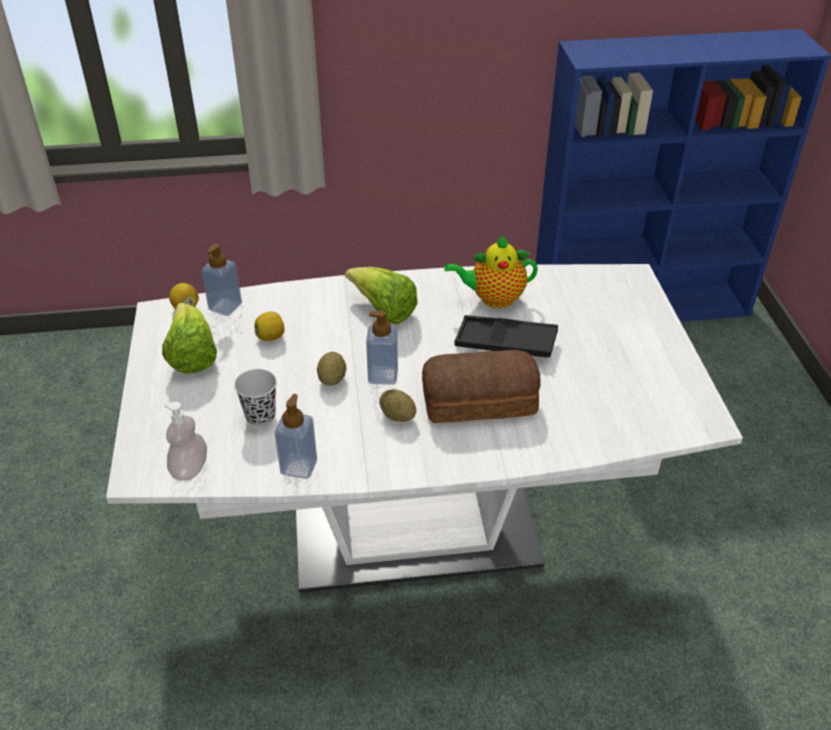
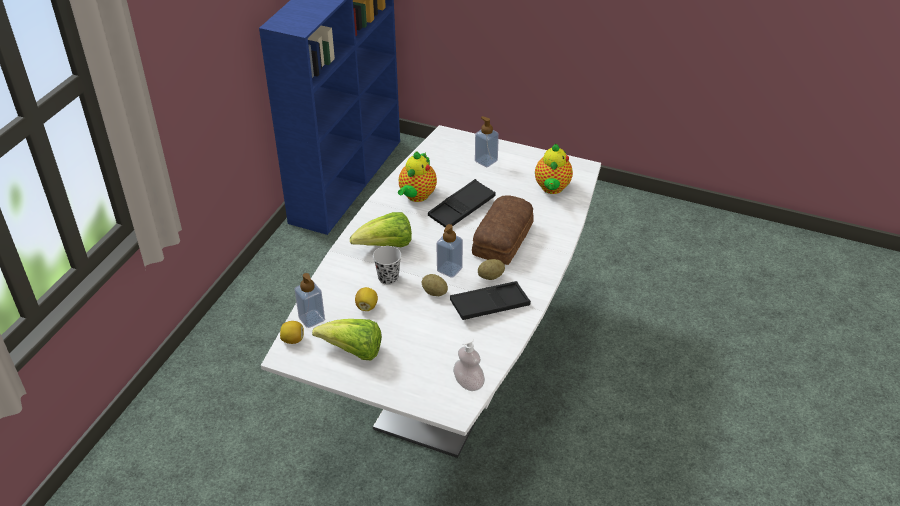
camera: 60 degrees left, 0 degrees up
black cup [234,369,277,426] -> black cup moved to [373,246,401,285]
soap dispenser [275,394,317,479] -> soap dispenser moved to [475,116,499,167]
none -> black tray [450,281,531,320]
none -> teapot [535,144,573,194]

